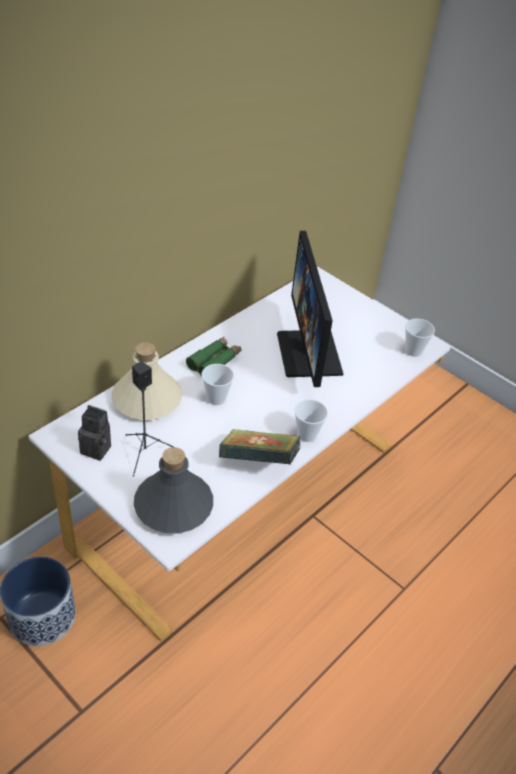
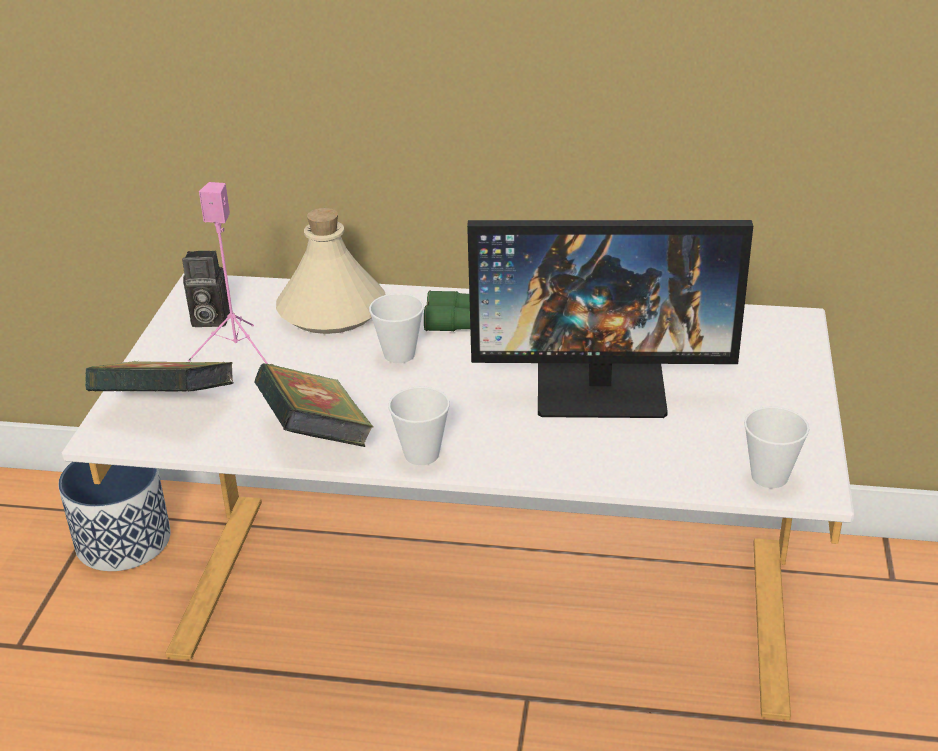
camera: 60 degrees right, 10 degrees down
camera [78,405,111,461] -> camera turned 105 degrees clockwise [182,251,230,327]
black speaker [125,361,174,476] -> pink speaker [188,182,268,364]
grey bottle [134,447,213,533] -> book [85,361,233,391]
monitor [277,231,343,387] -> monitor turned 135 degrees counterclockwise [467,220,753,418]

